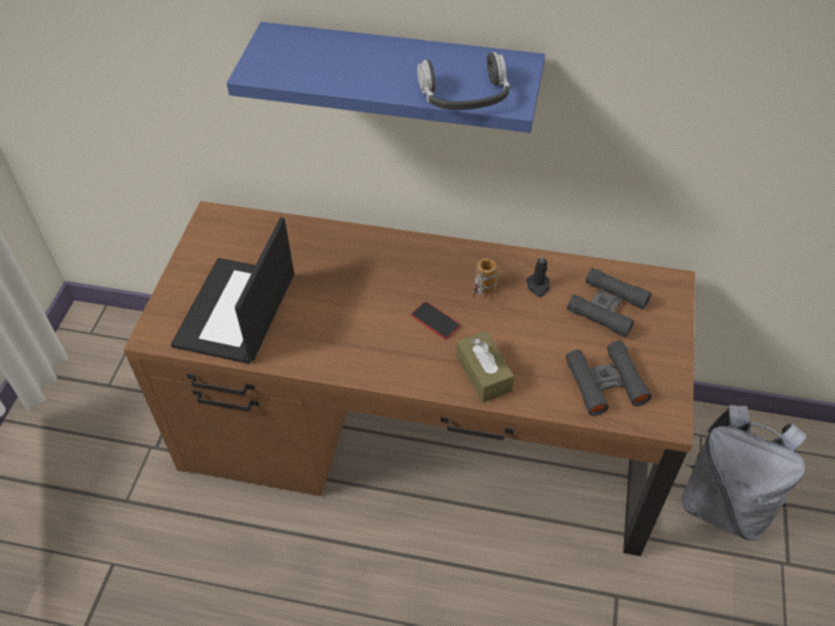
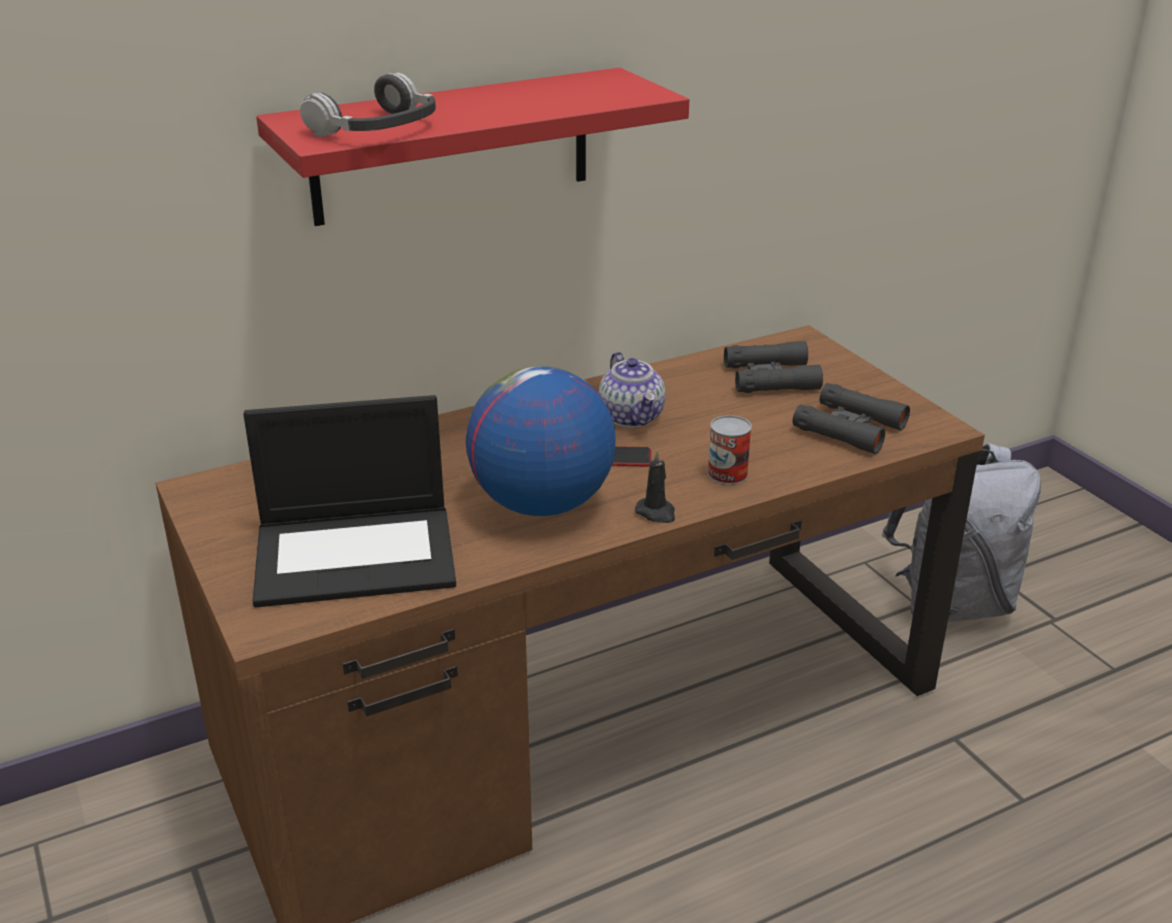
camera: 40 degrees left, 20 degrees down
laptop [171,217,294,364] -> laptop turned 75 degrees counterclockwise [243,395,456,608]
blue shelf [227,22,545,133] -> red shelf [256,68,689,226]
headphones [417,52,510,110] -> headphones moved to [300,73,436,137]
brown tissue box [456,331,514,403] -> can [708,415,752,485]
mug [473,258,497,297] -> teapot [599,352,666,427]
black candle [526,254,550,297] -> black candle moved to [635,449,675,523]
none -> globe [466,366,616,516]

